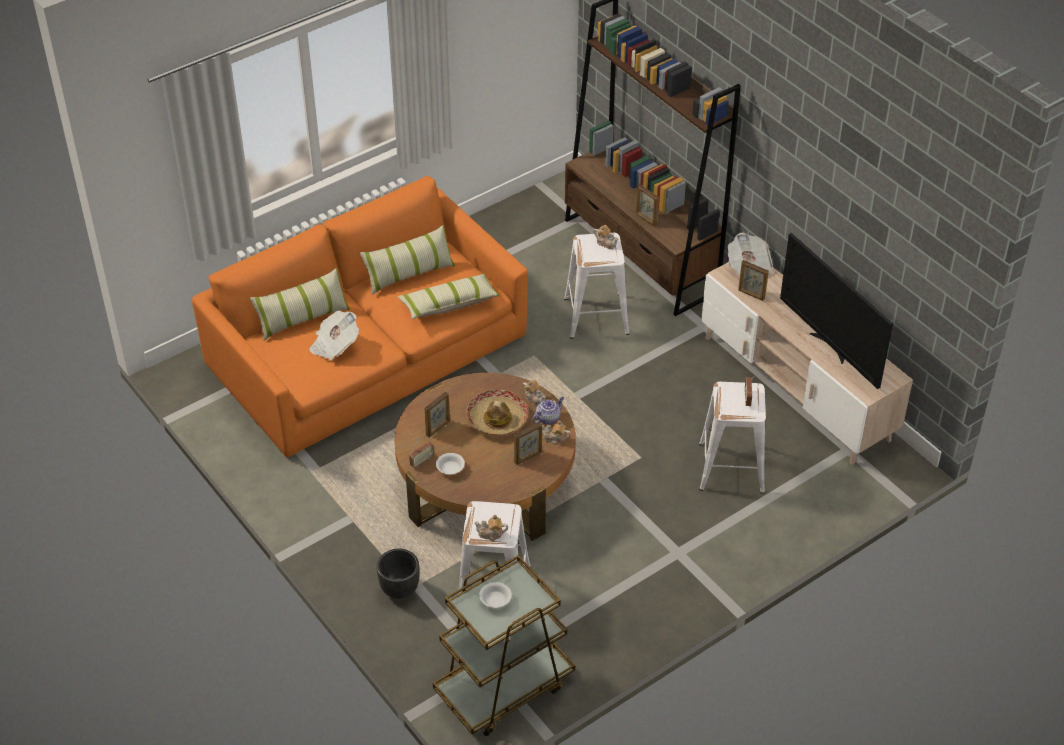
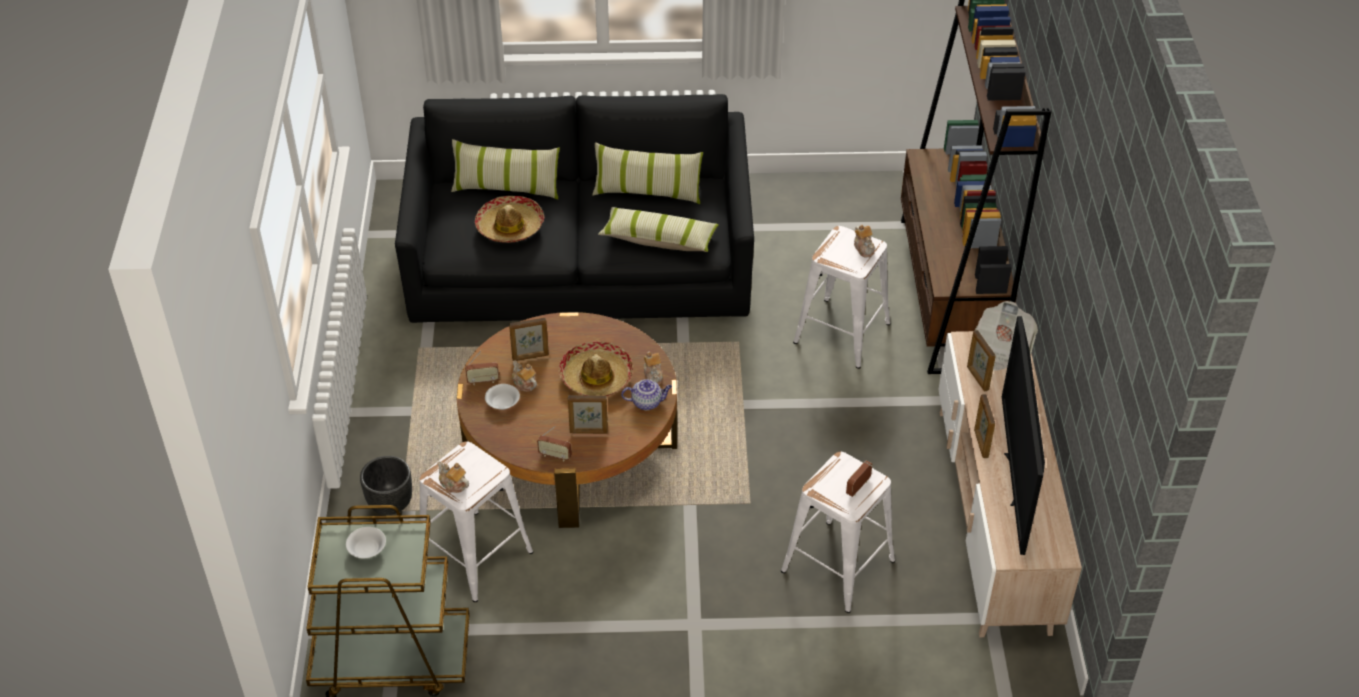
camera: 35 degrees right, 0 degrees up
orange sofa [192,176,528,457] -> black sofa [395,94,754,323]
newspaper [309,311,359,361] -> hat [475,196,544,243]
teapot [542,420,571,445] -> teapot moved to [512,361,537,392]
picture frame [636,184,659,227] -> picture frame moved to [974,394,995,458]
none -> radio [537,426,572,462]

